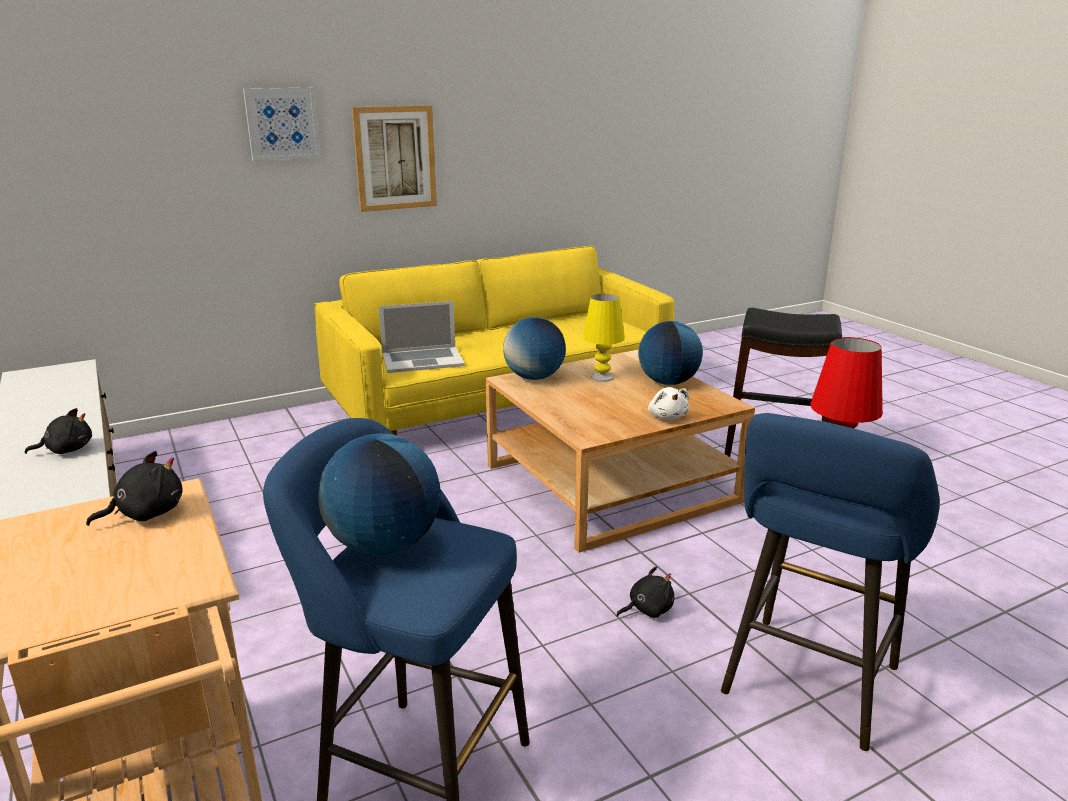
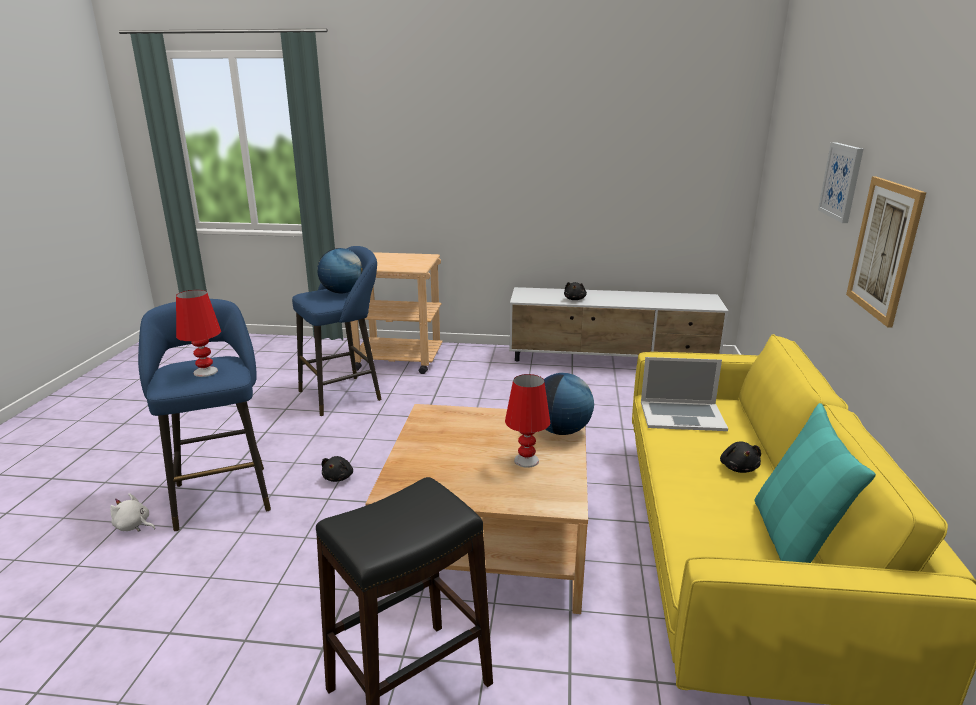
camera: 125 degrees right, 0 degrees up
black plush toy [86,451,182,526] -> black plush toy moved to [720,441,761,473]
laptop [379,301,465,373] -> laptop turned 105 degrees counterclockwise [641,357,728,431]
yellow table lamp [583,294,625,382] -> red table lamp [505,374,550,468]
globe [638,321,703,385] -> none
white plush toy [648,387,689,420] -> white plush toy moved to [110,493,155,532]
none -> turquoise pillow [755,403,876,563]

